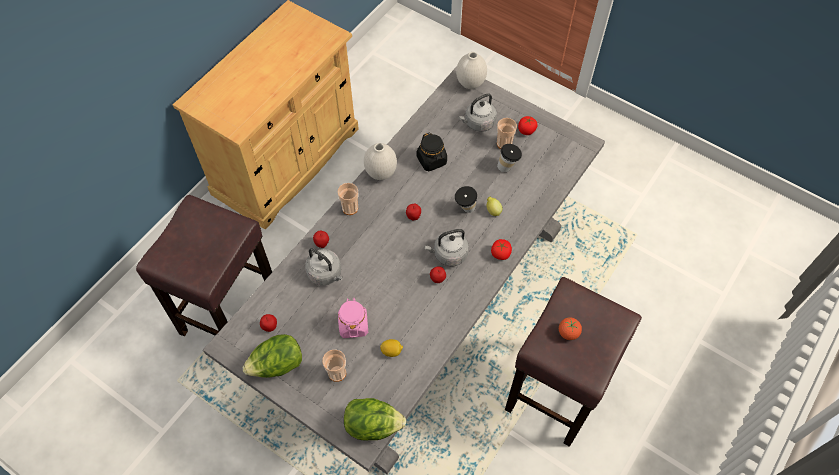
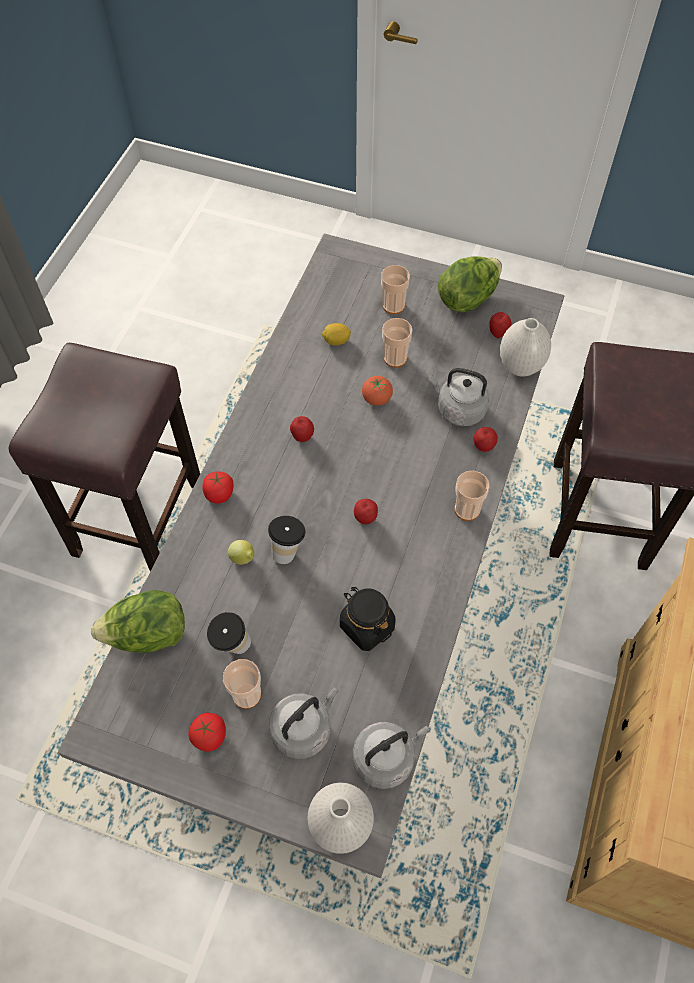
camera: 165 degrees right, 0 degrees up
pink jar [338,298,368,338] -> cup [382,318,412,368]
lettuce [344,398,406,441] -> lettuce moved to [91,590,185,653]
white vase [364,143,397,180] -> white vase moved to [500,318,551,376]
grey kettle [424,229,469,266] -> grey kettle moved to [353,722,430,789]
tomato [559,317,582,340] -> tomato moved to [362,376,393,406]

